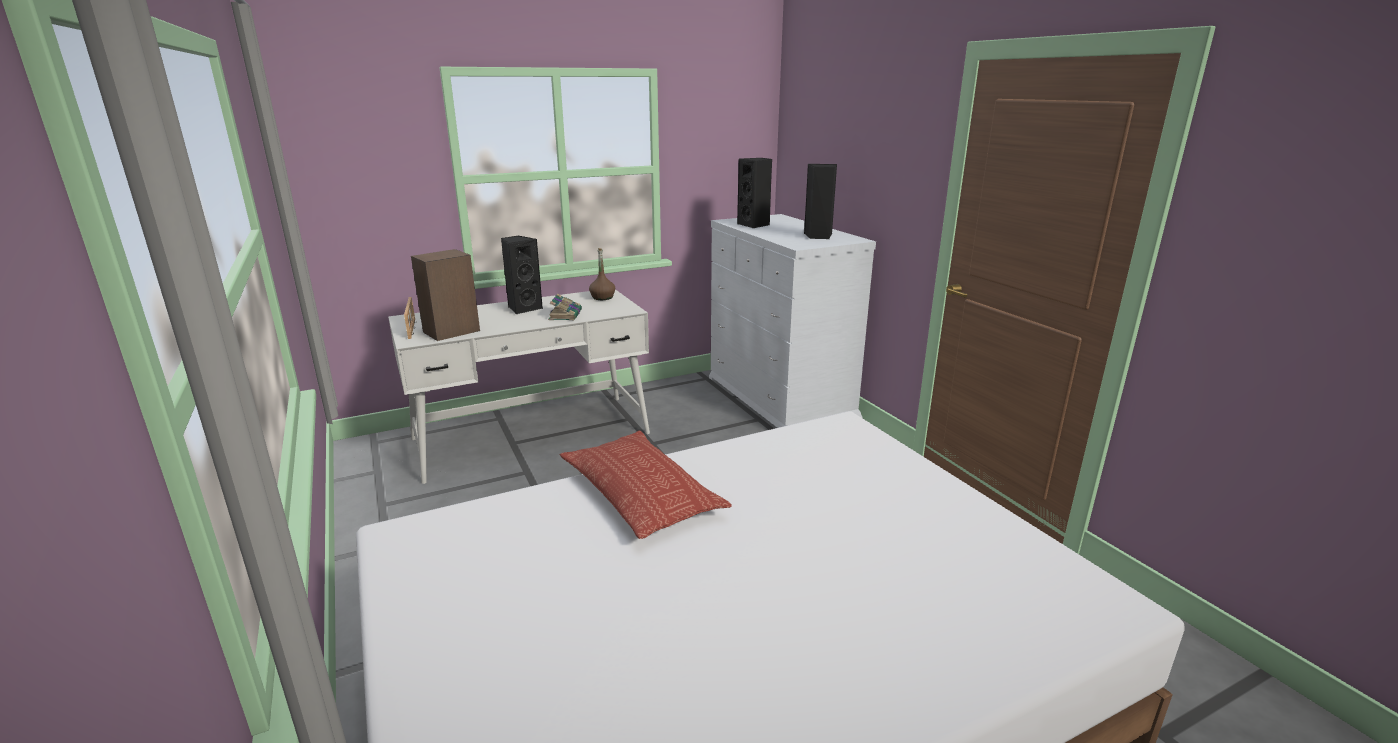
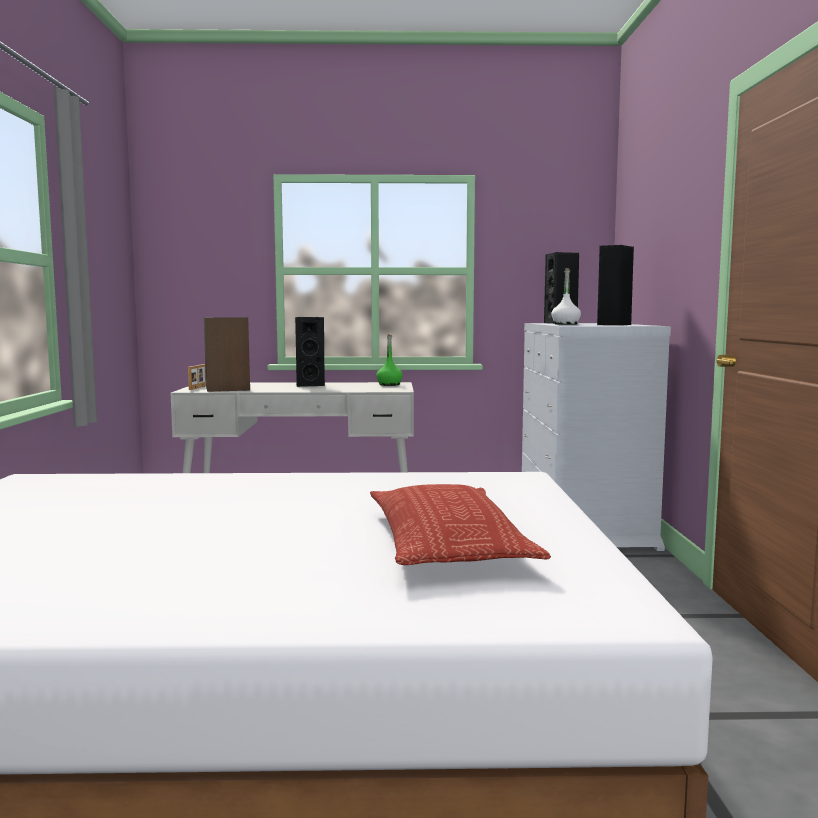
camera: 25 degrees right, 15 degrees down
book [548,294,582,320] -> none
pillow [560,431,732,539] -> pillow moved to [370,484,551,565]
brown bottle [589,248,615,300] -> green bottle [376,334,403,386]
none -> white bottle [551,268,581,325]

